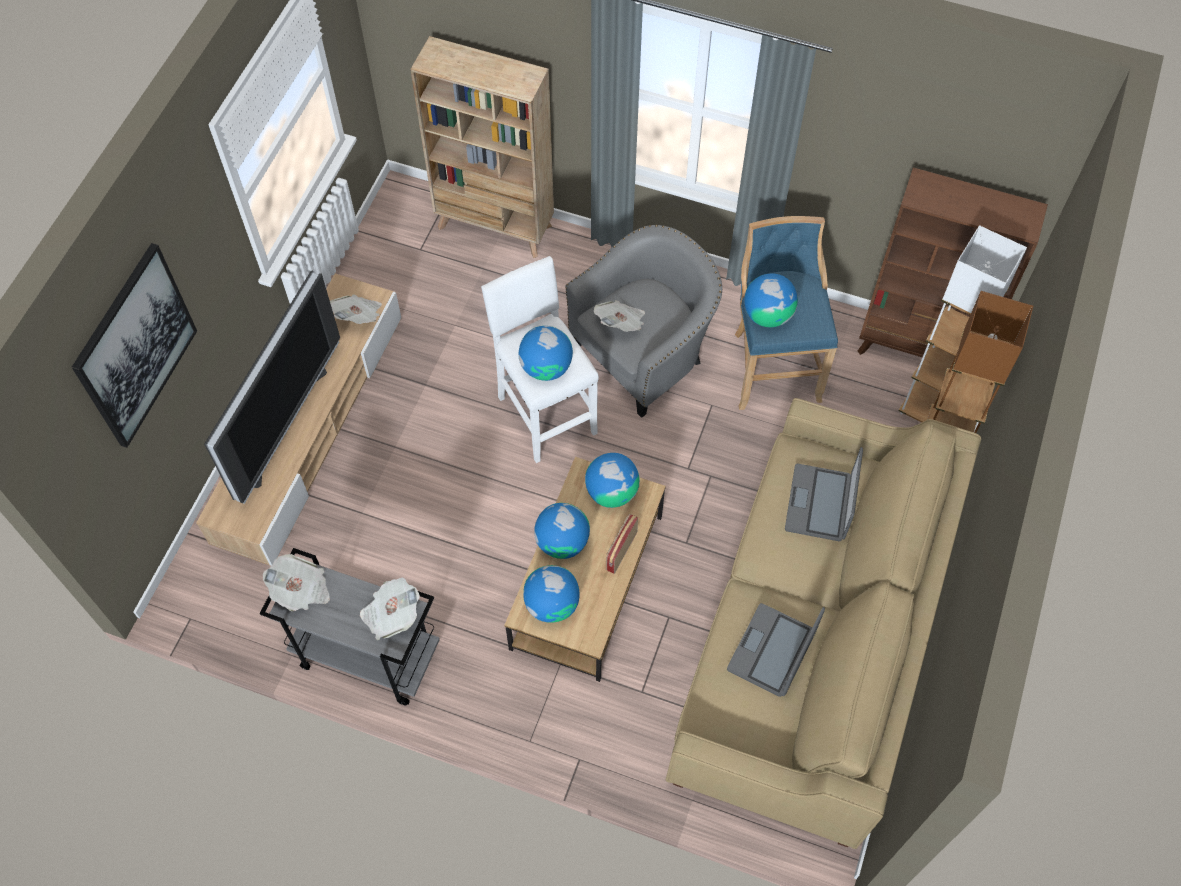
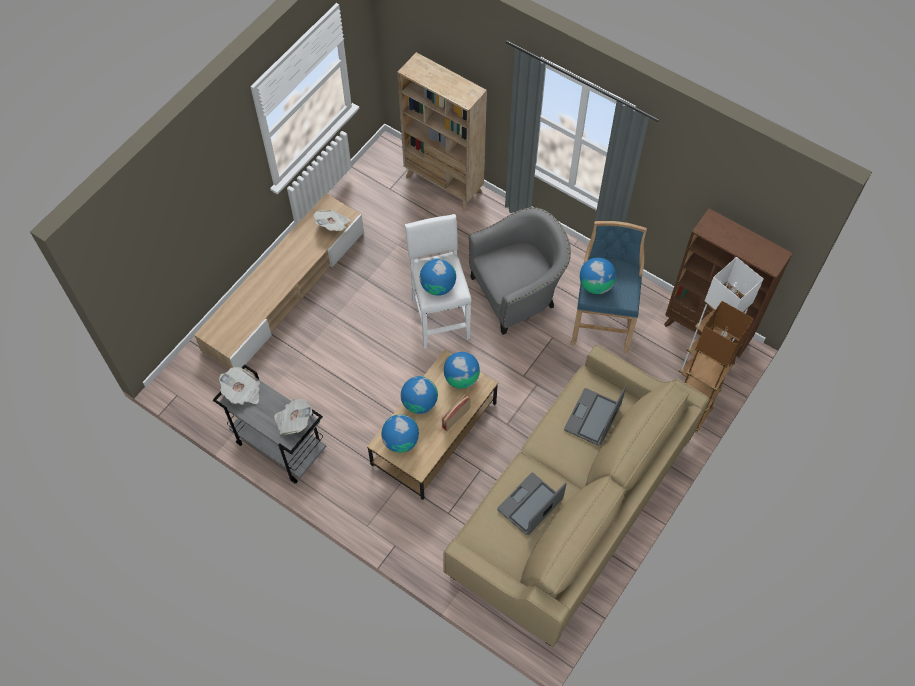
camera: 15 degrees right, 0 degrees up
picture [72,243,197,448] -> none
television [204,271,340,504] -> none
newspaper [594,300,645,332] -> none

